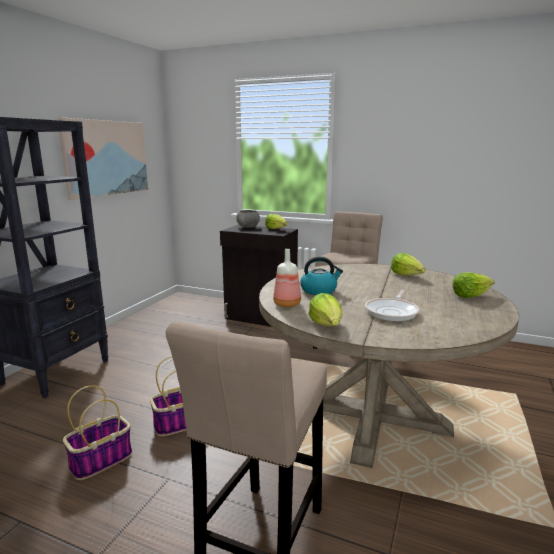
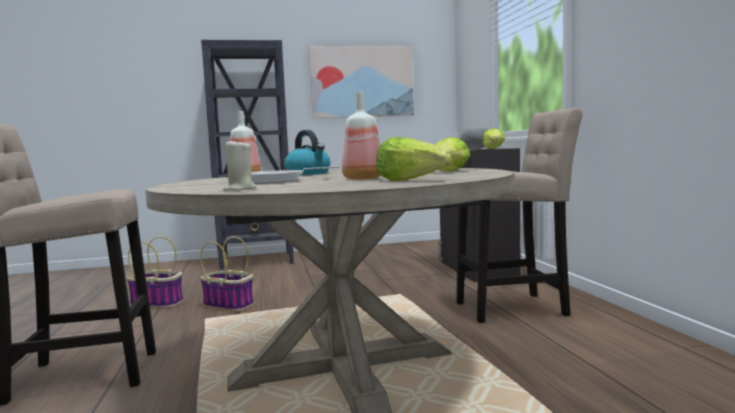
camera: 55 degrees right, 10 degrees down
lettuce [308,293,343,326] -> none
none -> beige candle [223,138,256,191]
none -> bottle [342,92,381,180]

